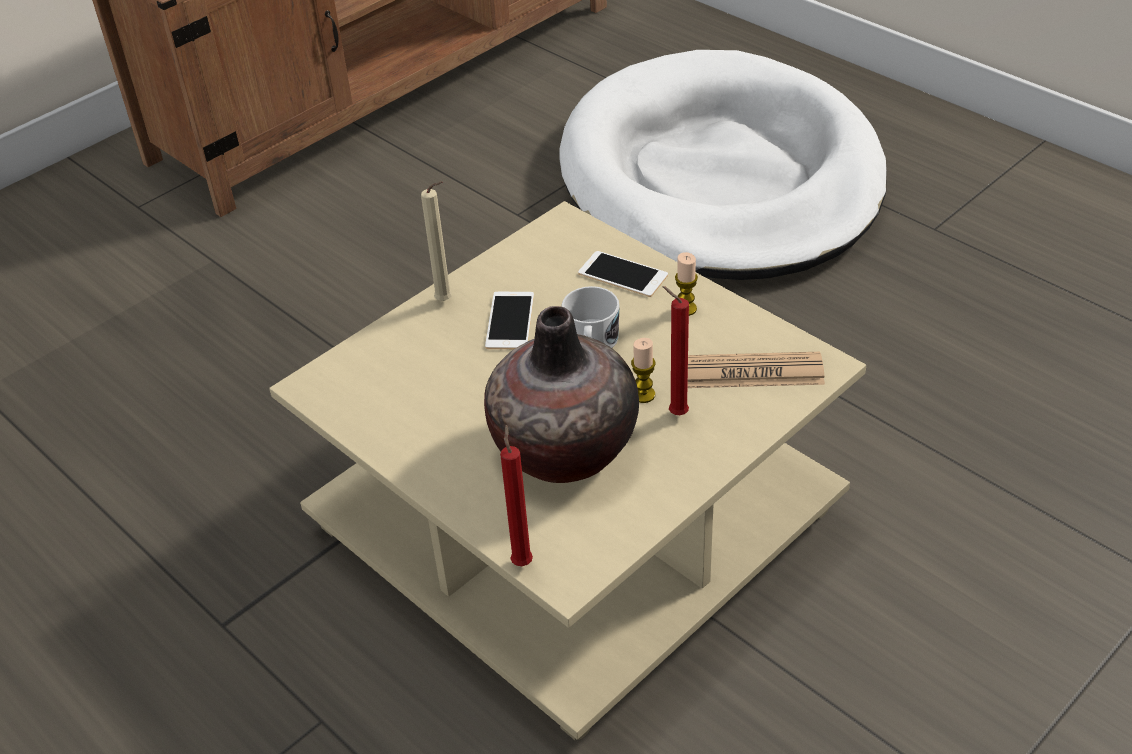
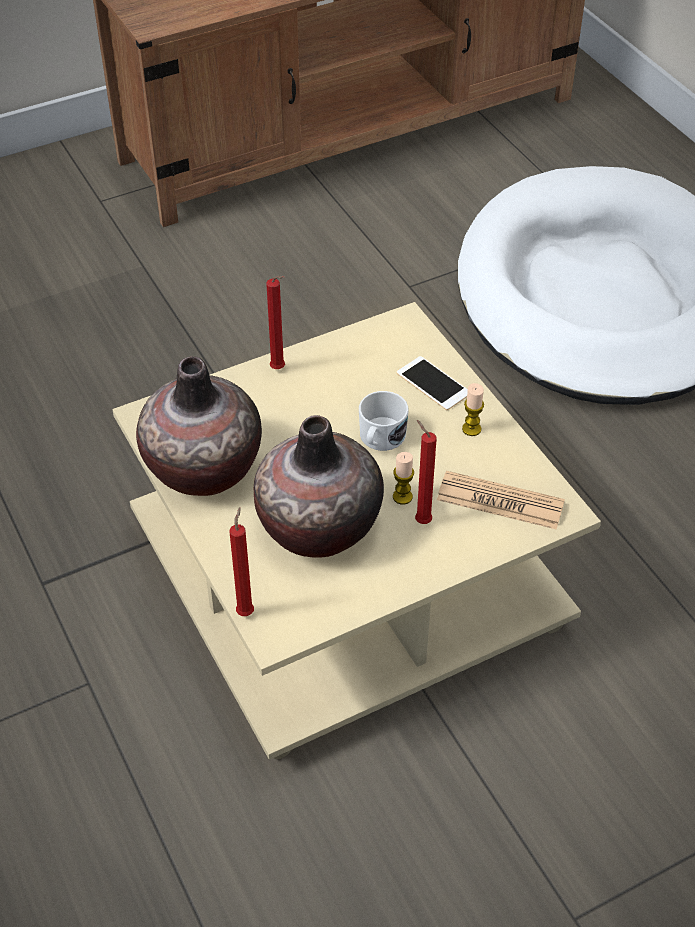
camera: 15 degrees right, 5 degrees up
beige candle [421,181,452,301] -> red candle [266,276,285,369]
phone [485,292,534,349] -> none
none -> vase [136,356,262,496]

